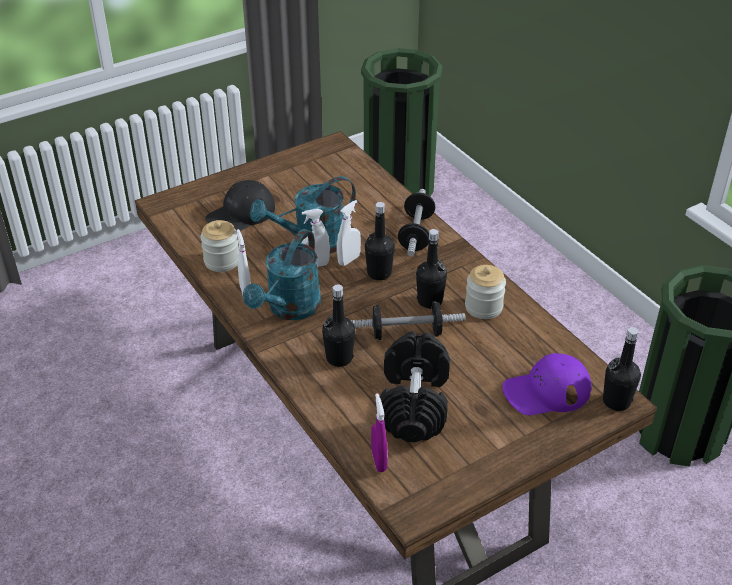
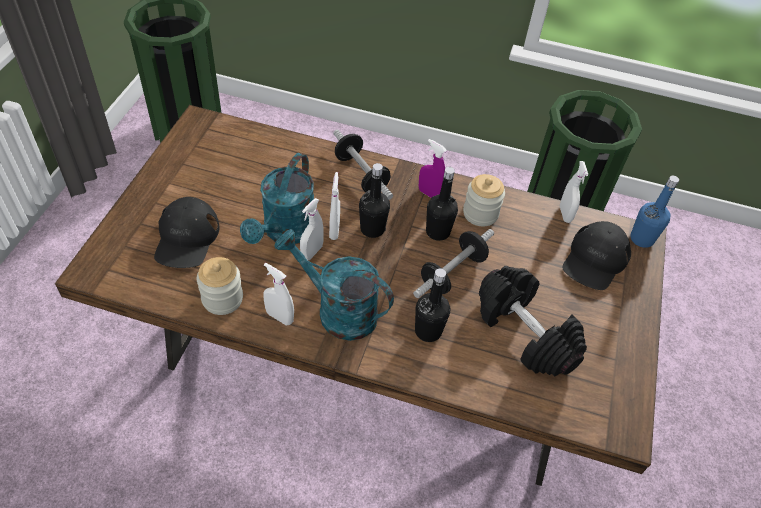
camera: 45 degrees left, 10 degrees up
turquoise watering can [243,229,321,320] -> turquoise watering can turned 135 degrees clockwise [275,229,394,341]
purple spray bottle [371,393,388,472] -> purple spray bottle moved to [419,139,447,198]
purple cap [502,353,591,415] -> black cap [563,221,631,290]
black bottle [603,327,641,411] -> blue bottle [630,176,679,248]
none -> white spray bottle [560,161,588,223]

